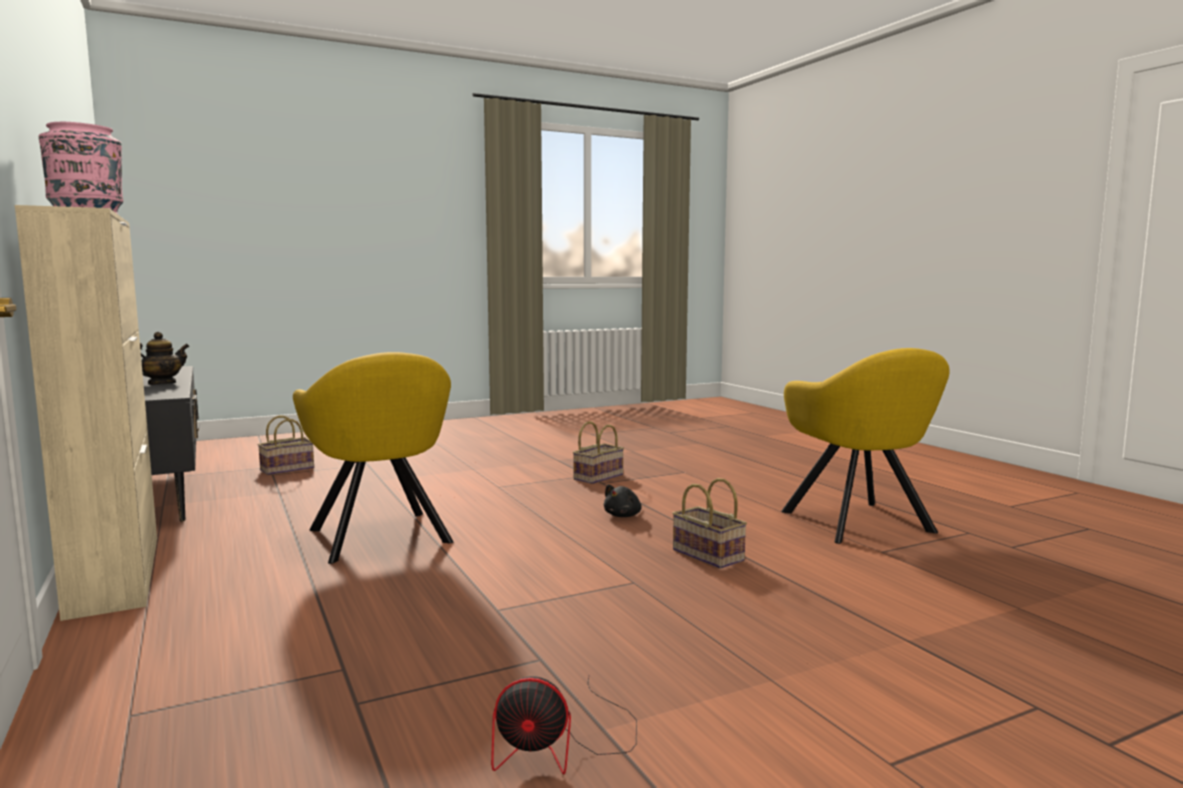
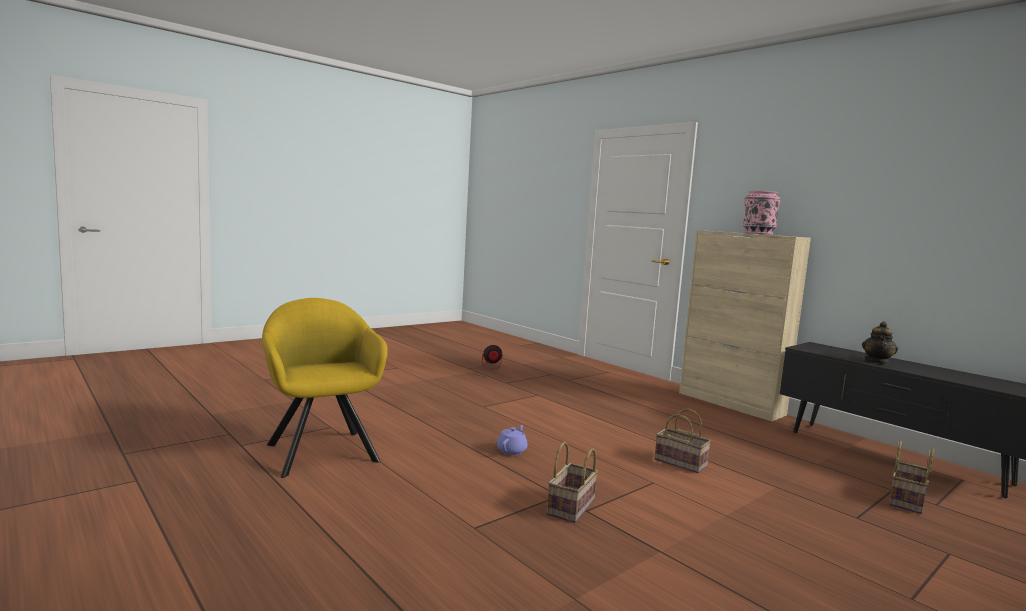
camera: 165 degrees right, 0 degrees up
yellow armchair [293,352,453,564] -> none
black plush toy [604,484,642,517] -> purple teapot [497,425,528,455]
basket [672,478,747,569] -> basket moved to [654,408,711,473]

